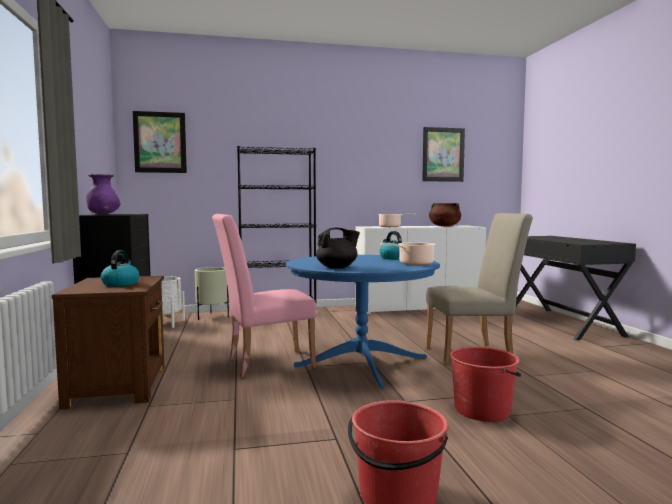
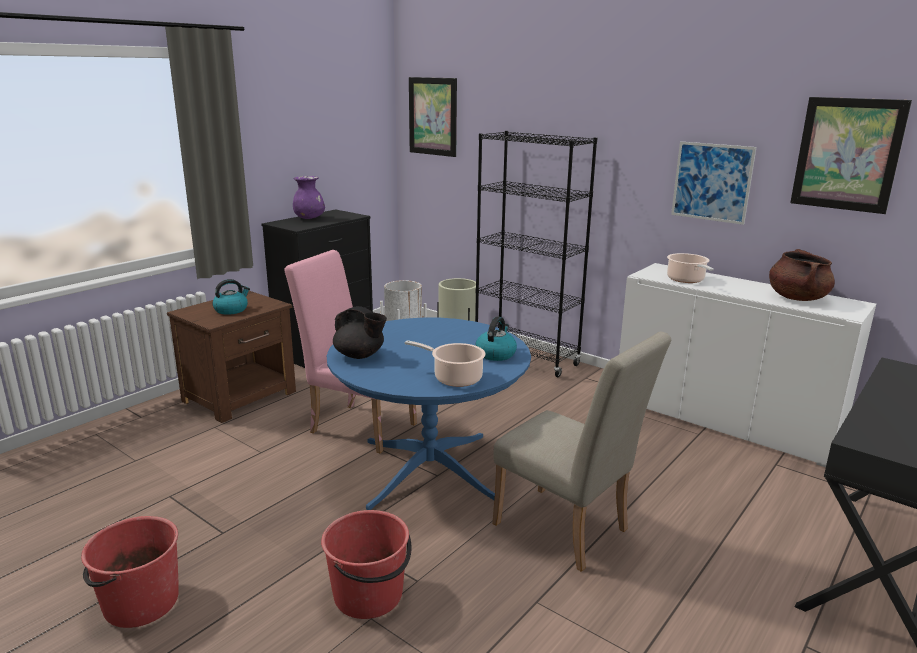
camera: 50 degrees right, 15 degrees up
none -> picture [671,142,756,225]

